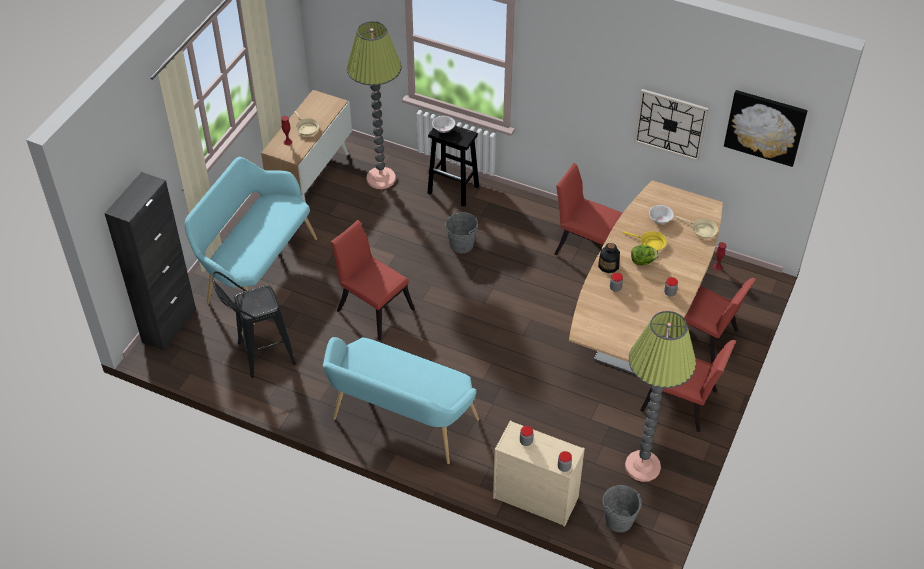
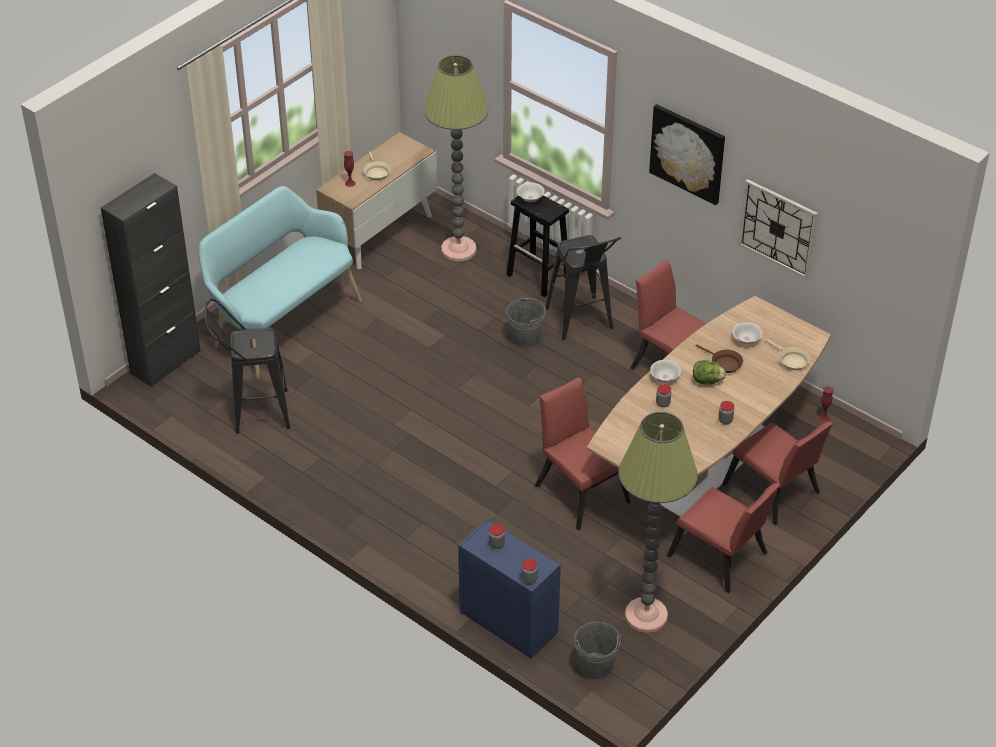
camera: 15 degrees right, 5 degrees down
turquoise bench [323,337,479,464] -> none
red chair [331,220,415,340] -> red chair moved to [535,377,631,531]
beige dresser [493,420,585,527] -> blue dresser [458,519,561,659]
bottle [598,243,620,273] -> white bowl [650,360,681,383]
yellow frying pan [623,231,667,251] -> brown frying pan [696,344,743,373]
picture [724,90,808,167] -> picture moved to [649,104,725,205]
none -> black stool [546,235,621,340]

